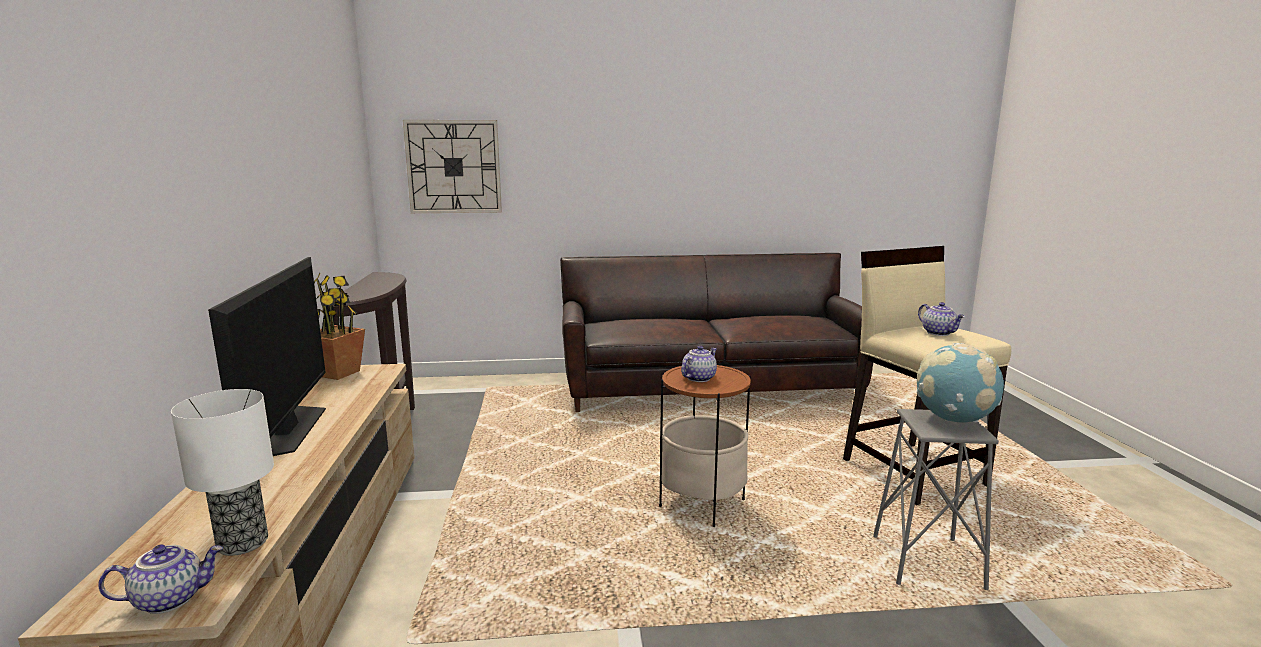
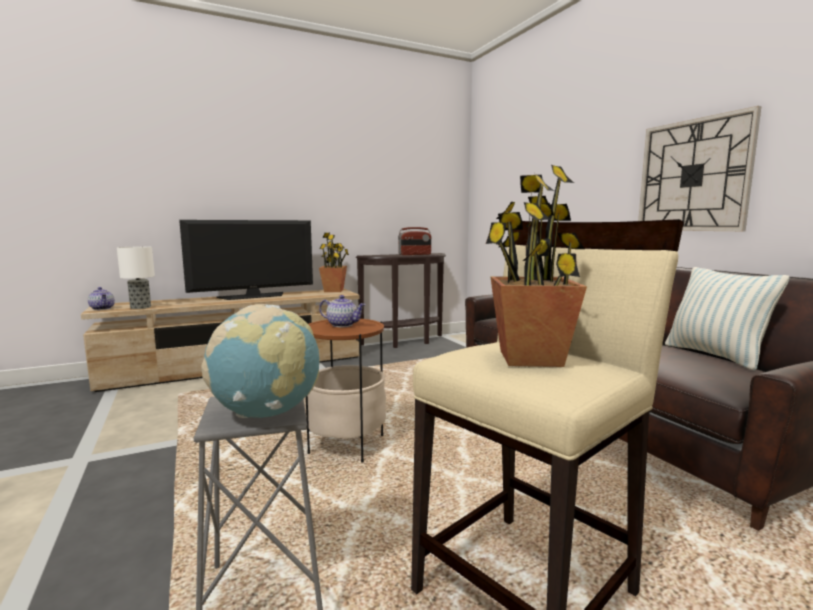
camera: 70 degrees right, 5 degrees down
wall clock [403,120,502,213] -> wall clock moved to [638,106,762,231]
teapot [918,302,965,336] -> potted plant [486,165,587,367]
none -> radio [398,227,432,255]
none -> pillow [665,267,790,370]

